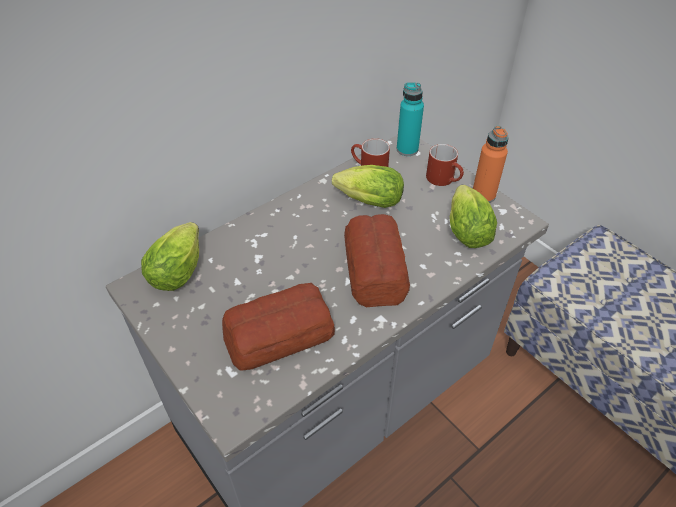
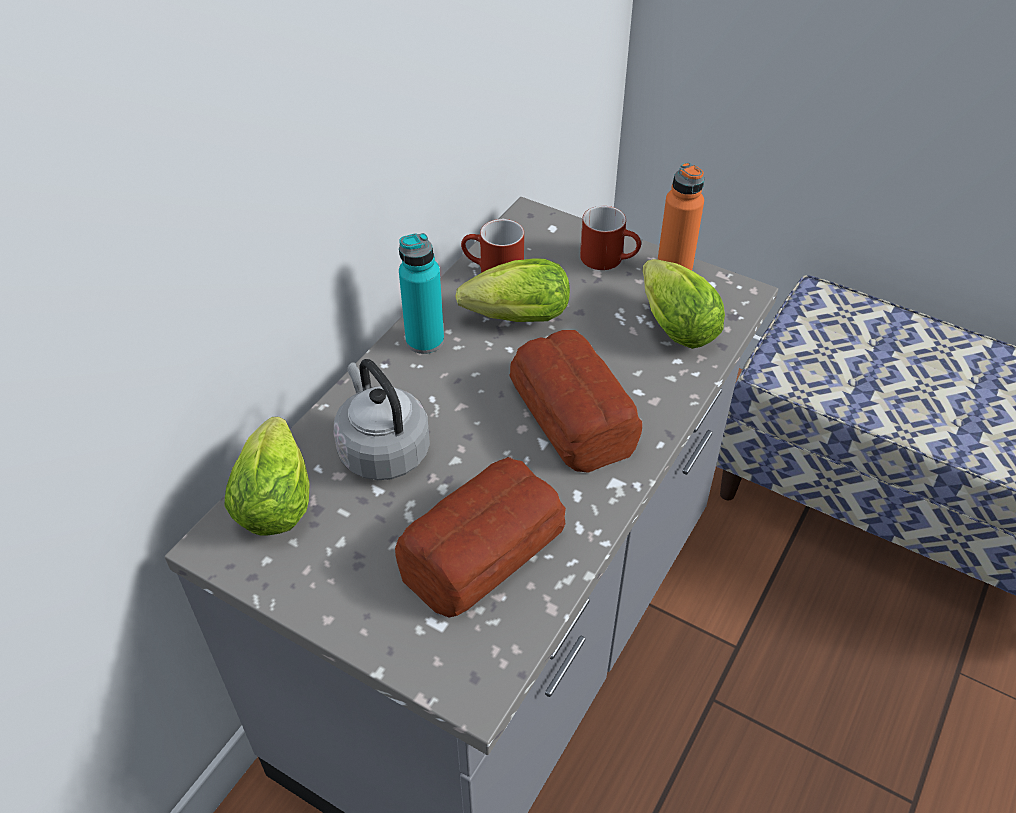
camera: 20 degrees left, 0 degrees up
turquoise bottle [397,82,424,156] -> turquoise bottle moved to [399,233,444,354]
none -> grey kettle [334,359,430,480]

